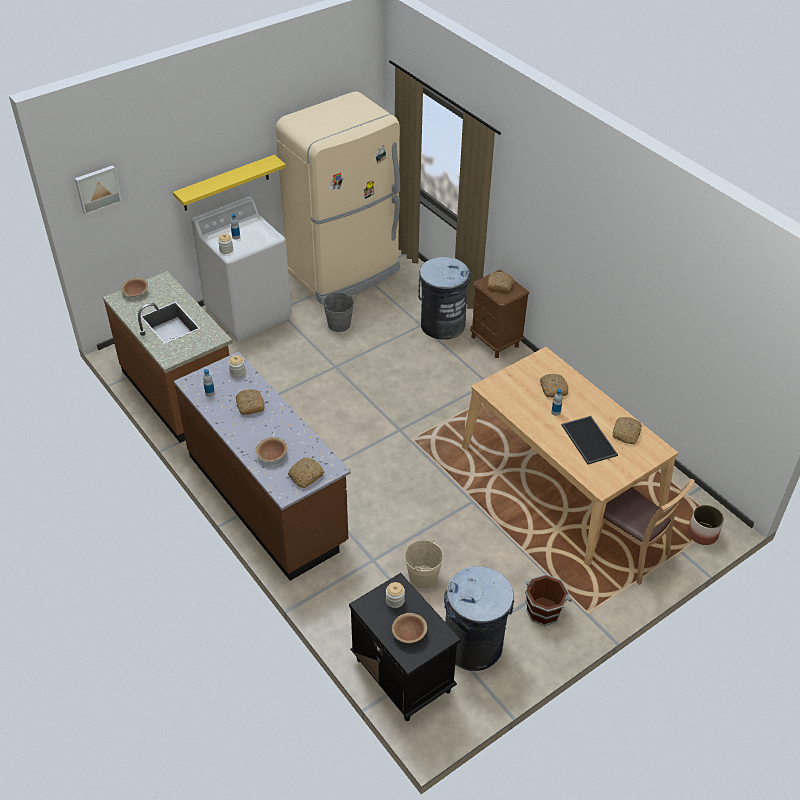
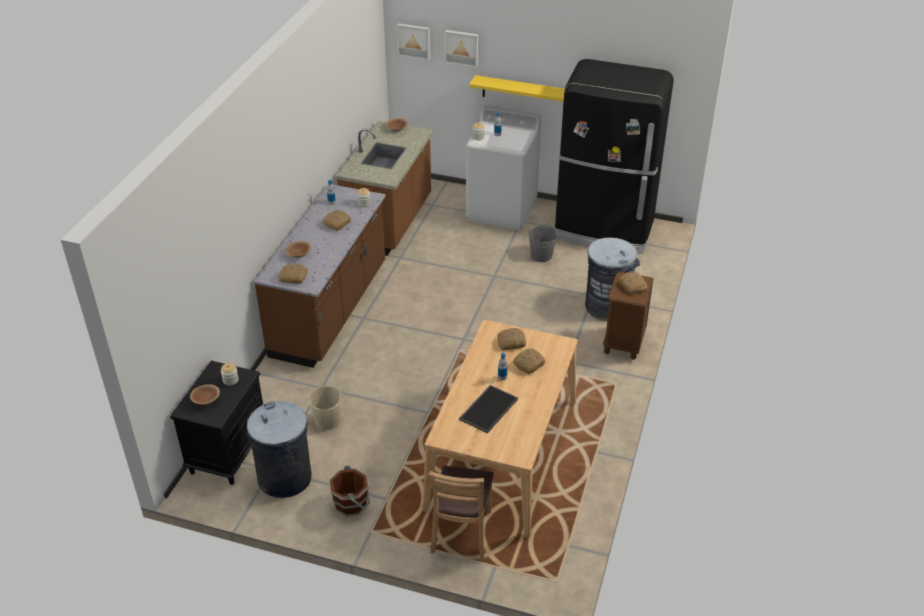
camera: 55 degrees right, 5 degrees down
beige fridge [276,91,400,304] -> black fridge [554,59,674,254]
bread [613,417,642,444] -> bread moved to [497,328,526,350]
planter [688,505,724,545] -> none
none -> picture [445,30,478,67]

